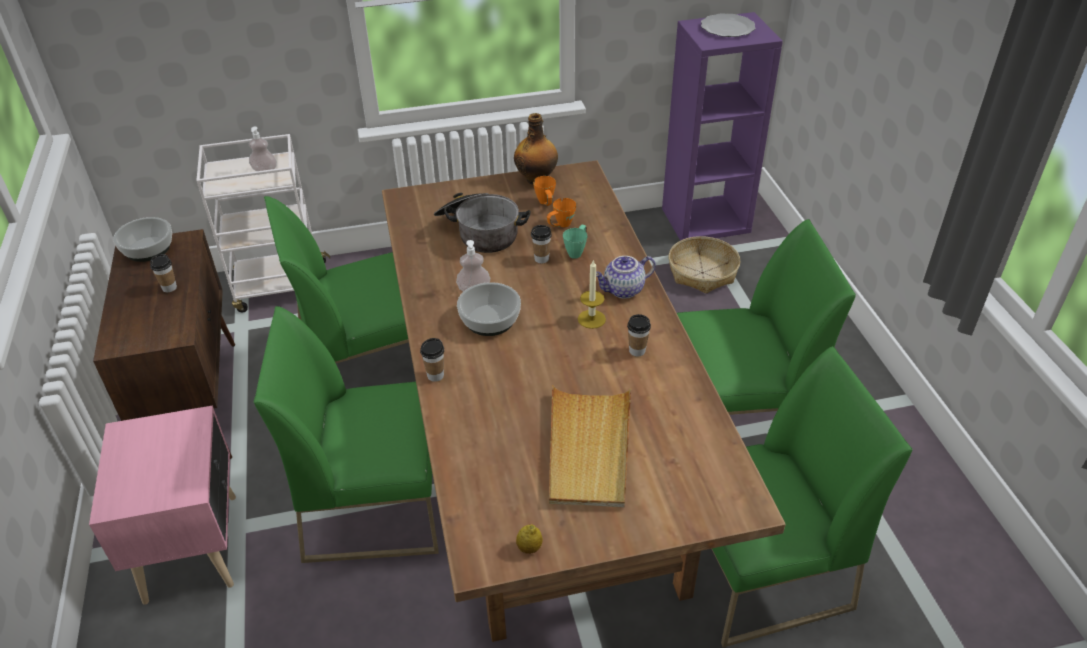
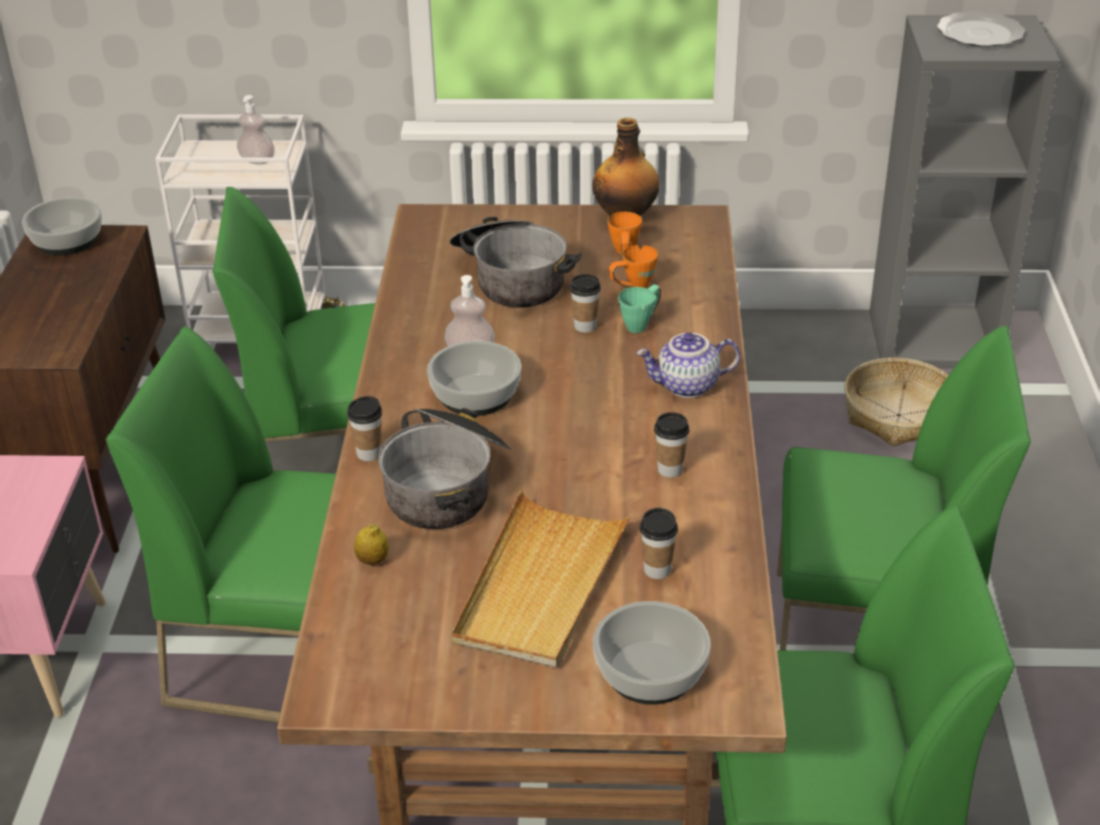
camera: 15 degrees right, 5 degrees down
cup [150,254,177,292] -> cup moved to [640,508,678,579]
lemon [516,524,543,554] -> lemon moved to [354,524,388,565]
candle [578,260,606,329] -> none
purple bookcase [662,12,783,241] -> grey bookcase [869,15,1060,368]
none -> cooking pot [378,408,511,529]
none -> bowl [593,601,711,705]

